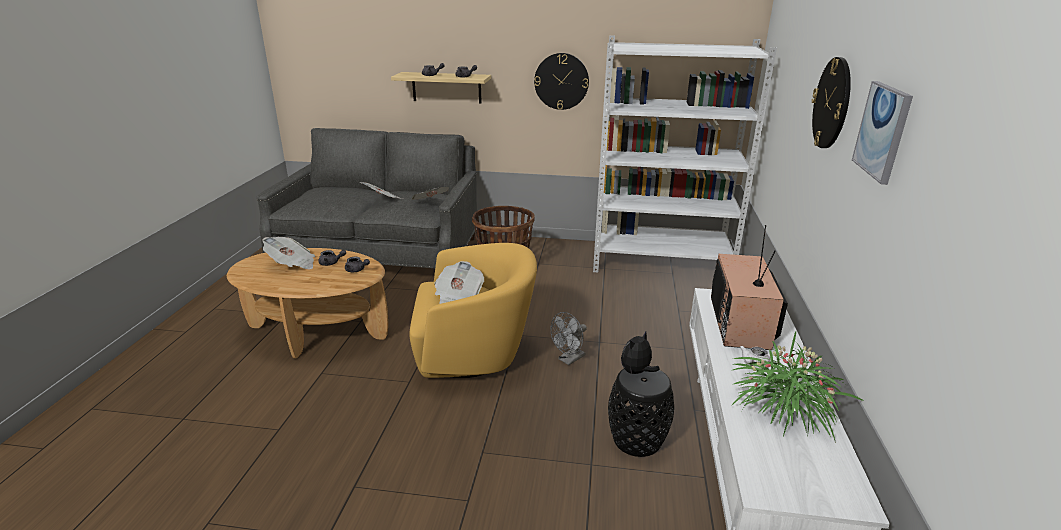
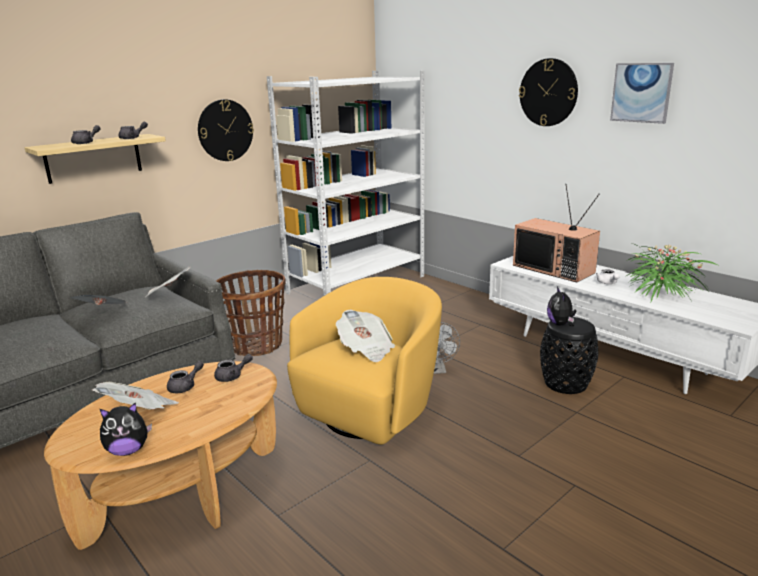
camera: 50 degrees left, 5 degrees down
none -> plush toy [100,403,152,456]

